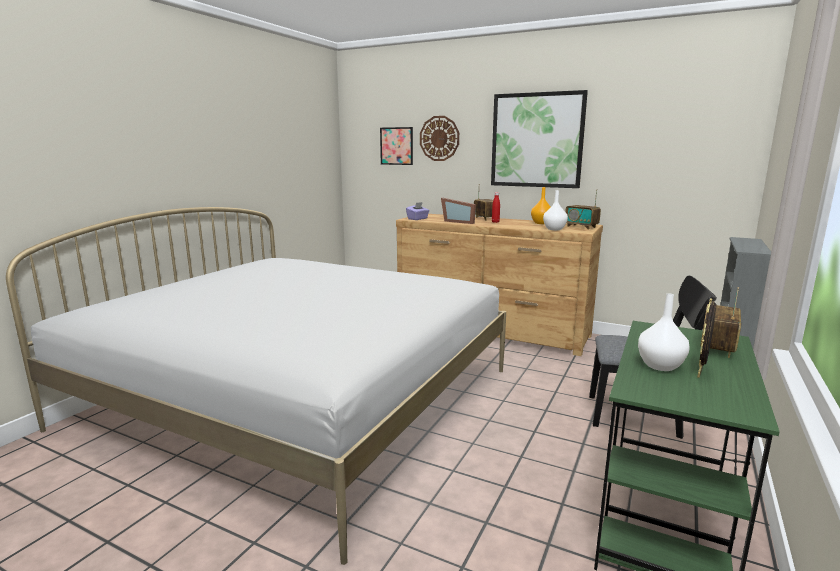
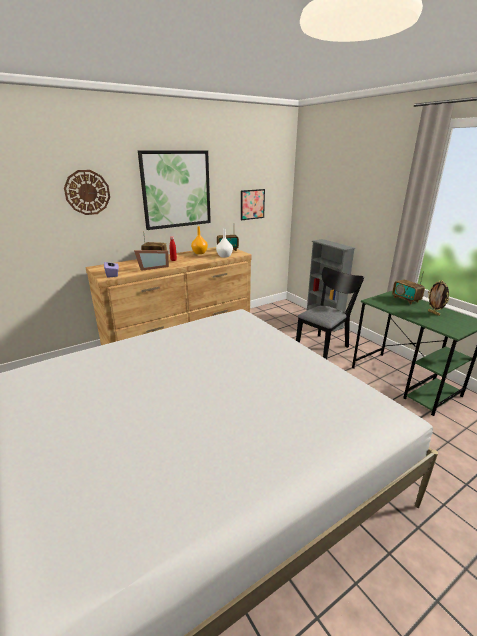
camera: 60 degrees left, 10 degrees up
picture [380,127,413,165] -> picture moved to [241,189,265,220]
white vase [638,294,690,371] -> none

